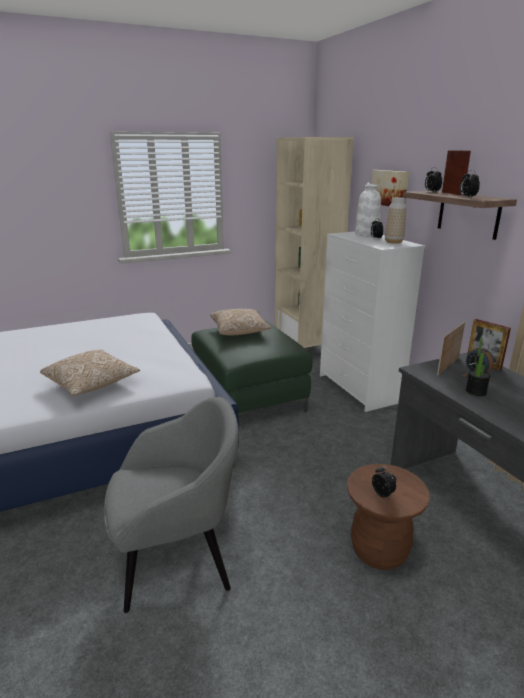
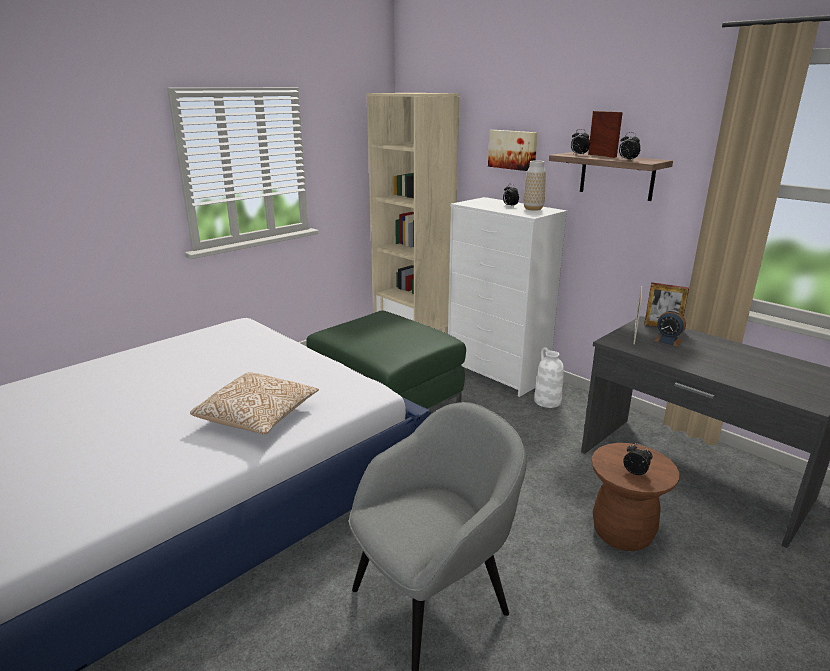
camera: 20 degrees left, 0 degrees up
pillow [210,309,272,335] -> none
white vase [355,183,381,236] -> white vase moved to [534,347,564,408]
potted plant [466,338,490,396] -> none

